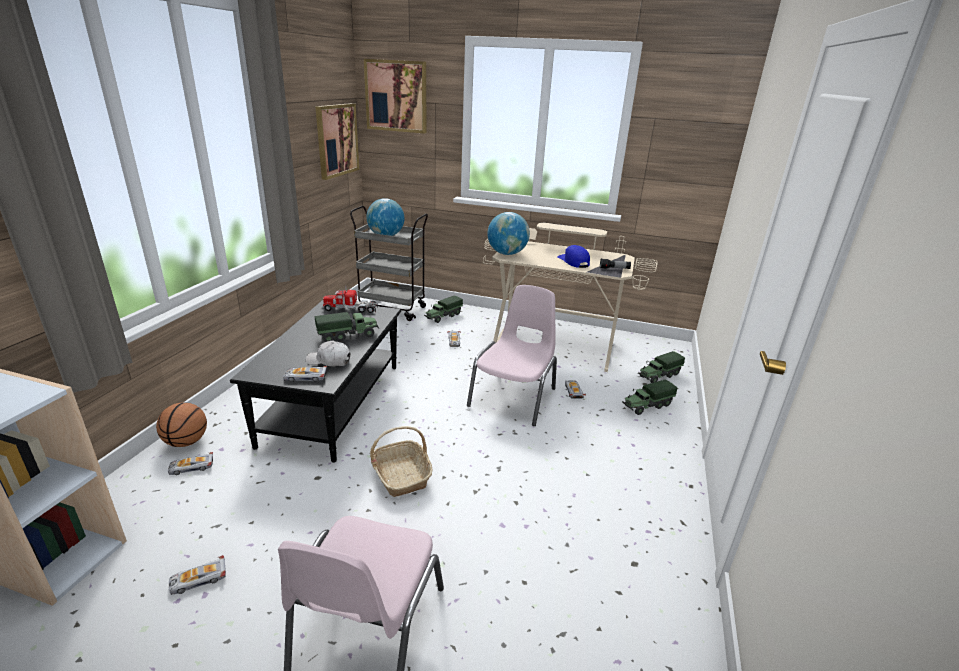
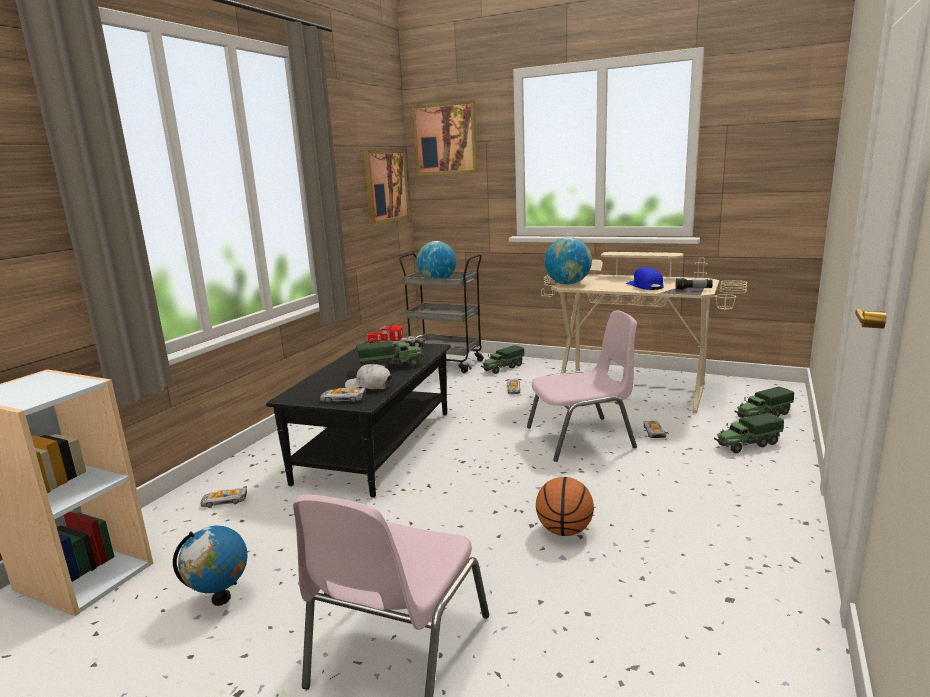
camera: 10 degrees right, 10 degrees down
basketball [156,402,207,447] -> basketball moved to [536,477,594,536]
toy car [169,555,226,595] -> globe [173,526,248,606]
basket [370,426,433,497] -> none
pink chair [467,285,557,426] -> pink chair turned 45 degrees clockwise [527,310,637,462]

